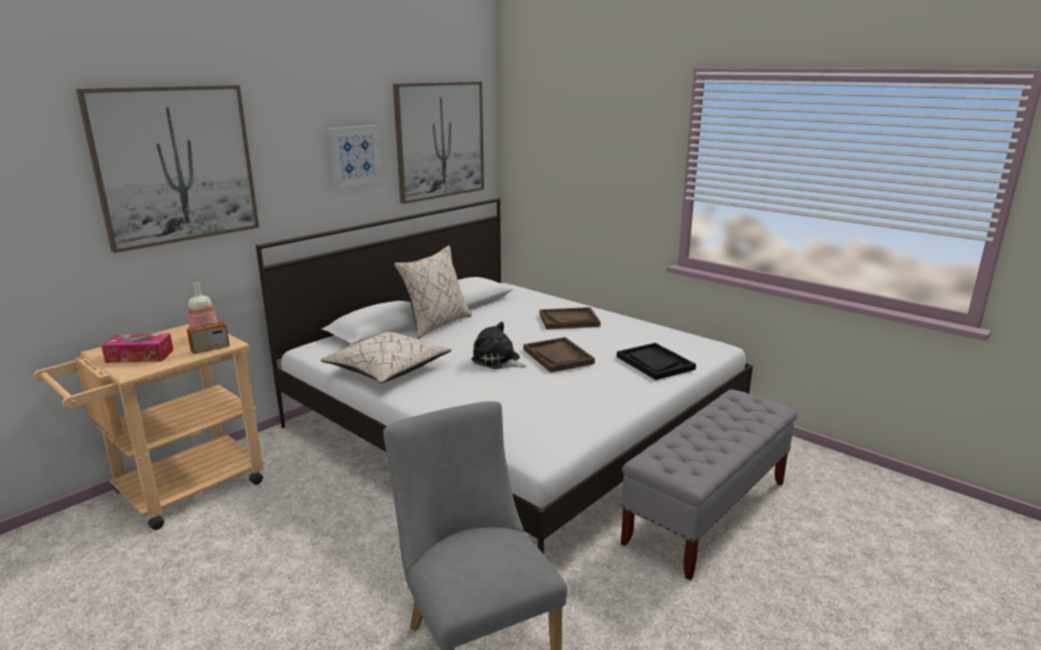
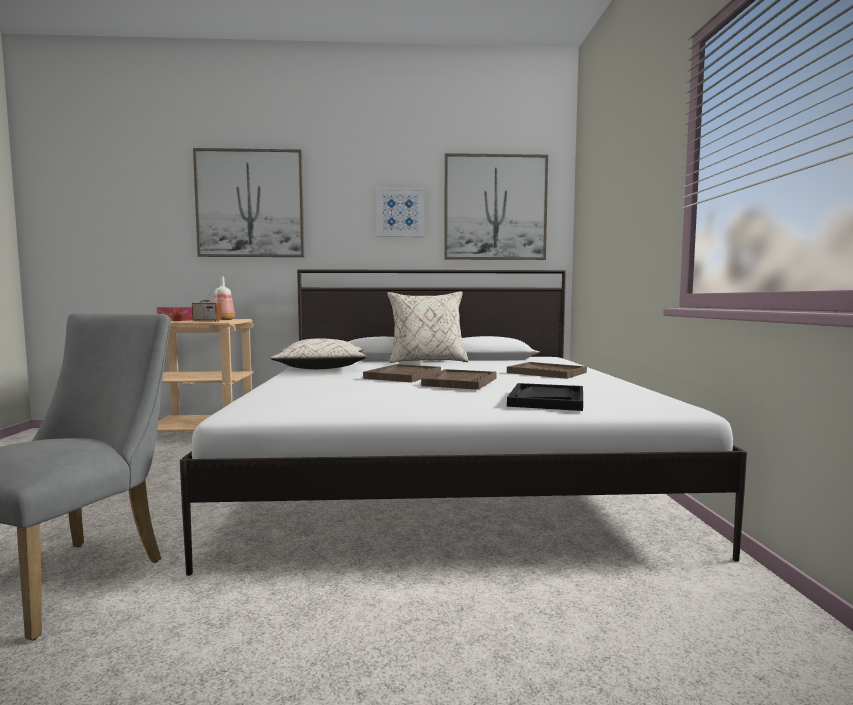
camera: 45 degrees right, 15 degrees down
plush toy [472,322,527,369] -> brown tray [363,364,441,382]
grey bench [621,389,797,580] -> none

